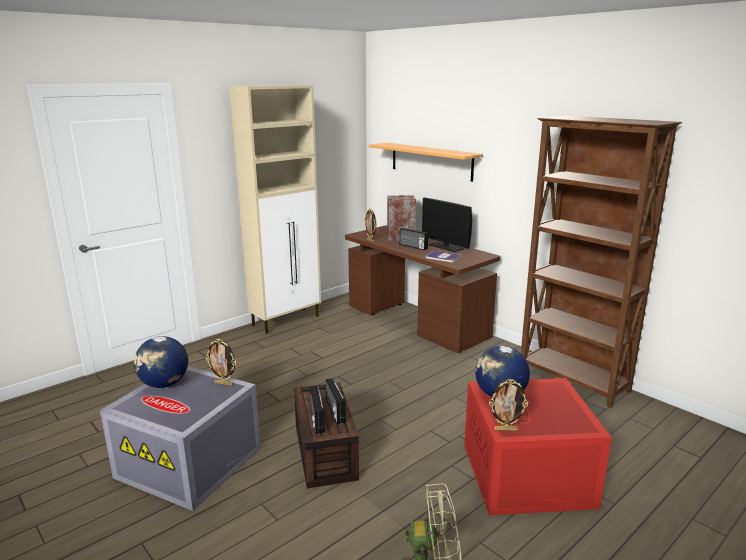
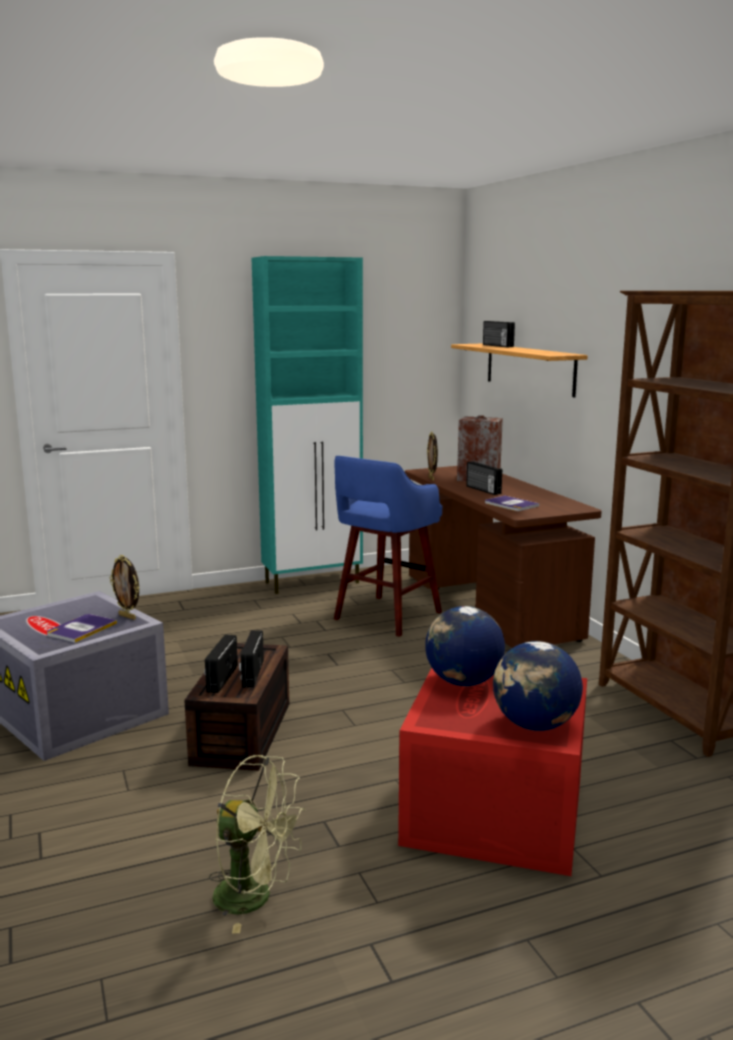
camera: 20 degrees right, 5 degrees down
globe [134,336,188,388] -> globe moved to [493,641,583,731]
beige cabinet [229,85,321,334] -> turquoise cabinet [252,256,363,594]
monitor [422,197,472,252] -> none
picture frame [489,379,528,431] -> none
none -> book [47,614,117,643]
none -> blue stool [334,456,442,637]
none -> radio [483,321,515,347]

